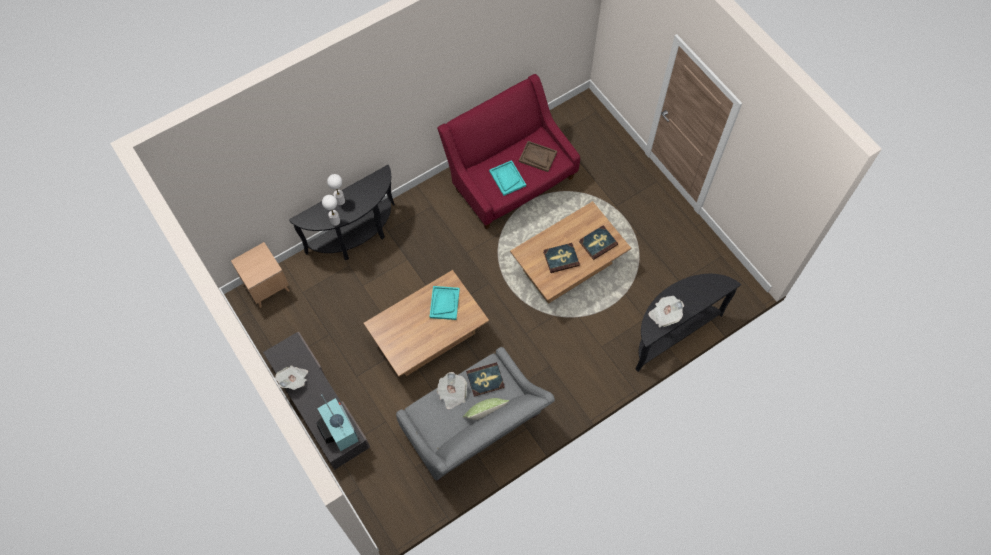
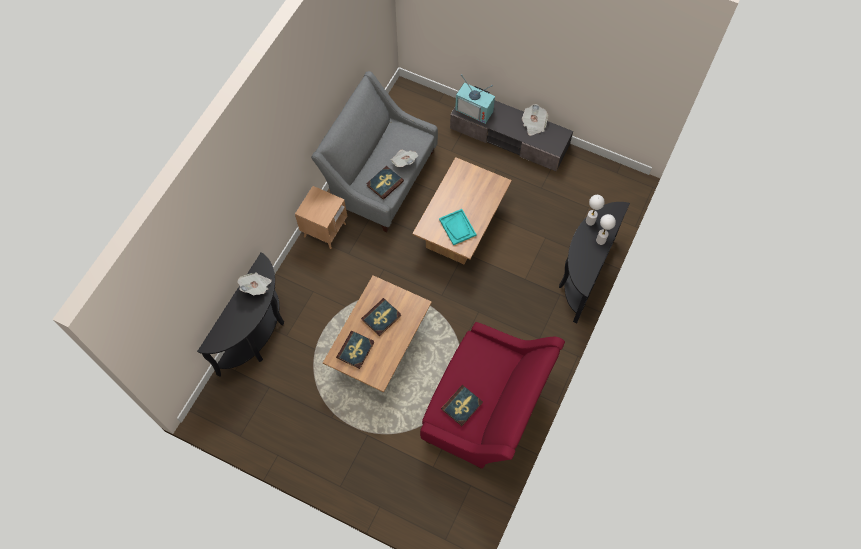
camera: 150 degrees right, 0 degrees up
brown side table [231,242,290,308] -> brown side table moved to [295,186,347,249]
pillow [463,398,509,420] -> none
turquoise tray [489,160,526,196] -> none
brown tray [519,141,557,172] -> book [441,385,483,426]

